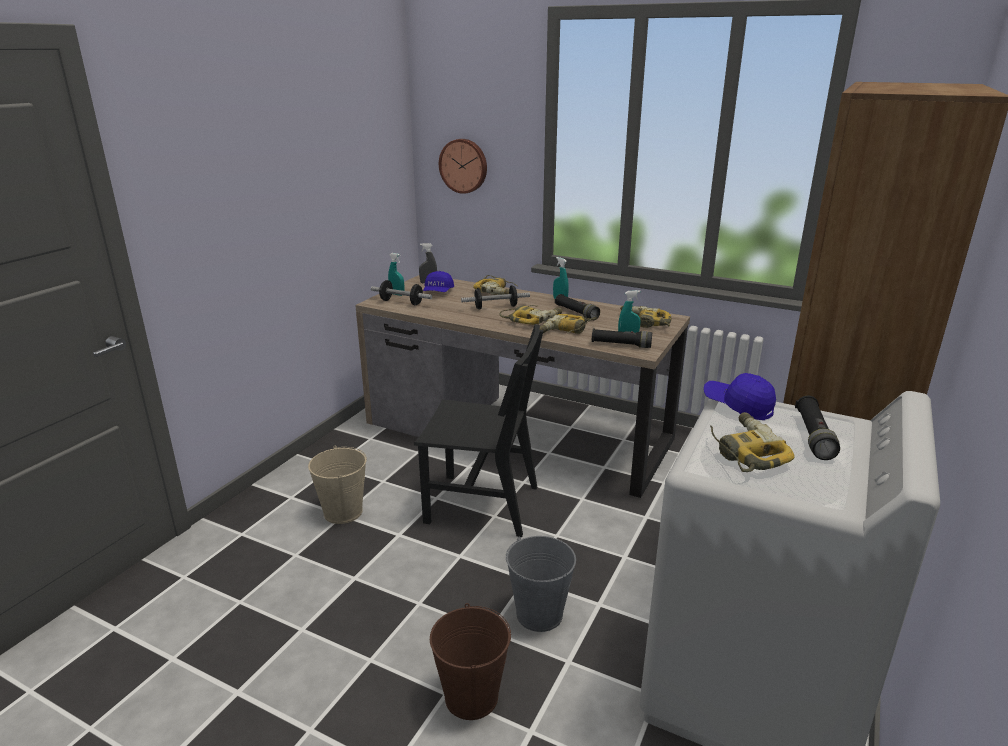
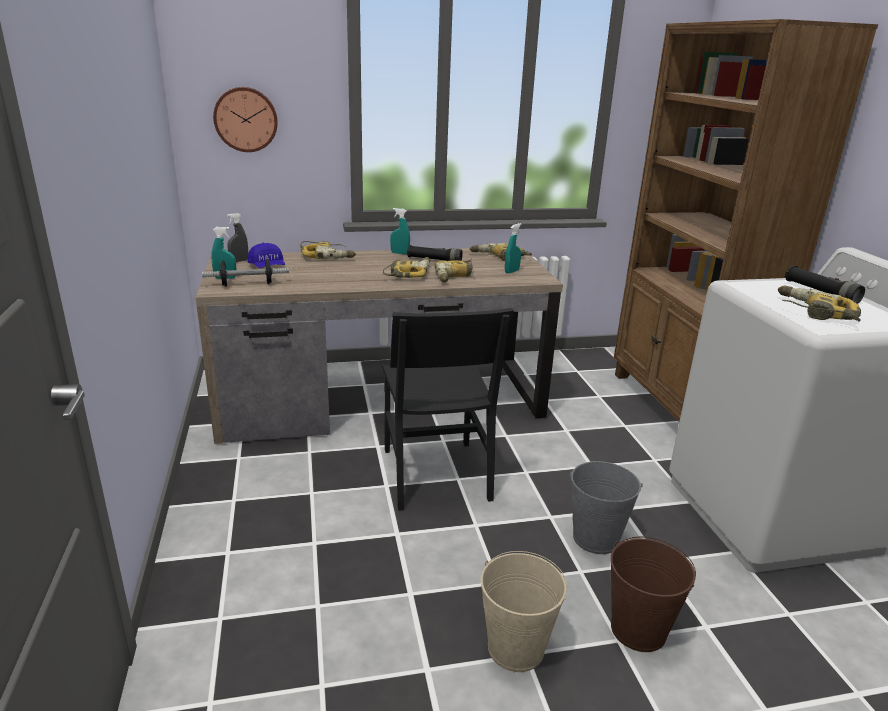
camera: 40 degrees left, 0 degrees up
beige bucket [308,446,367,524] -> beige bucket moved to [481,551,567,672]
black chair [414,324,543,537] -> black chair turned 105 degrees clockwise [382,308,514,511]
dumbbell [461,285,530,310] -> none
black flashlight [592,328,652,348] -> none
blue cap [704,373,776,420] -> none

